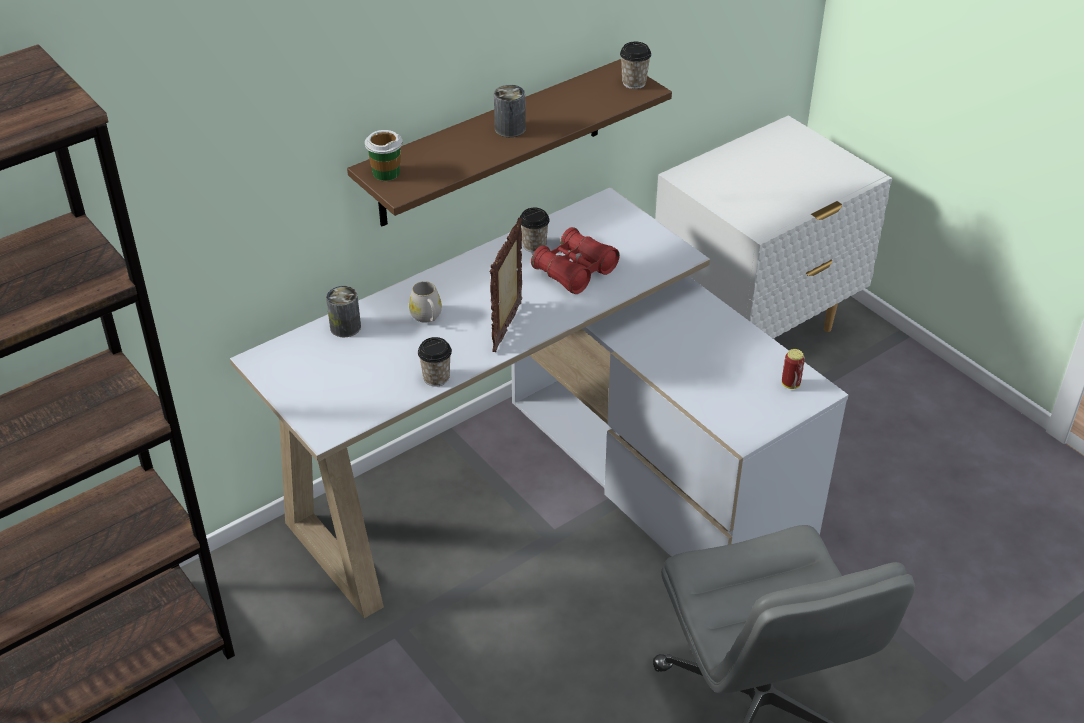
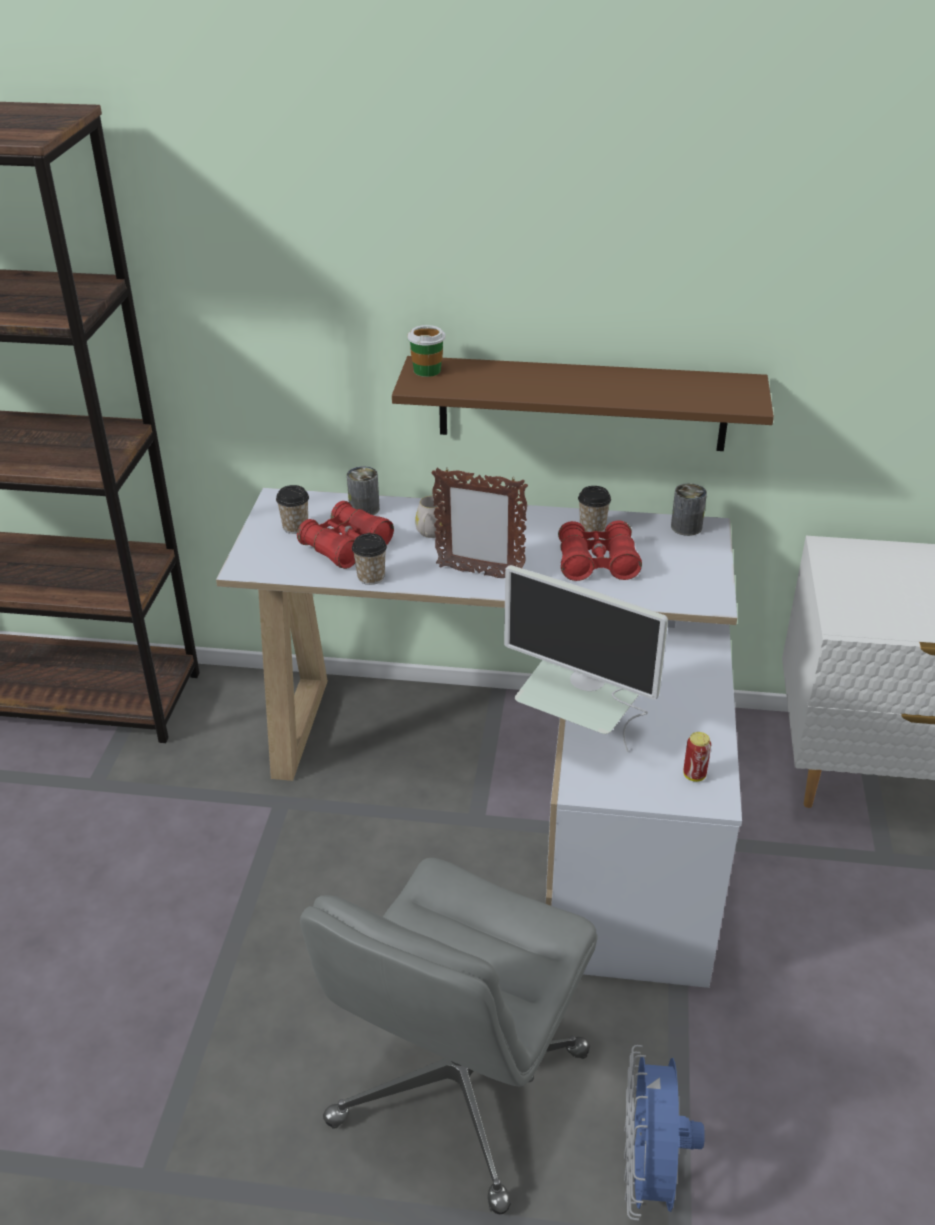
camera: 45 degrees right, 5 degrees down
picture frame [490,217,522,352] -> picture frame turned 135 degrees counterclockwise [431,468,528,578]
can [494,85,526,137] -> can moved to [671,483,707,536]
cup [620,42,651,89] -> cup moved to [276,485,309,534]
none -> red binoculars [297,501,394,569]
none -> monitor [504,565,668,752]
none -> blue fan [624,1045,705,1221]

